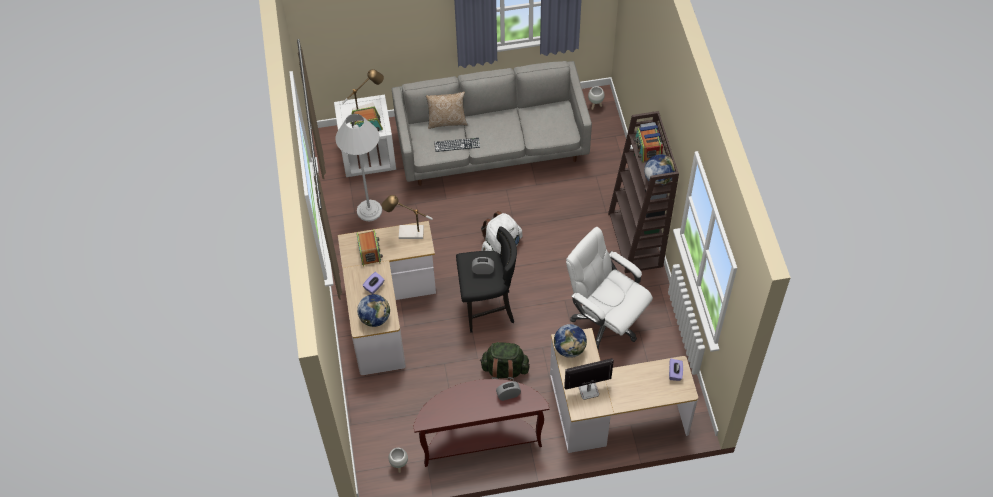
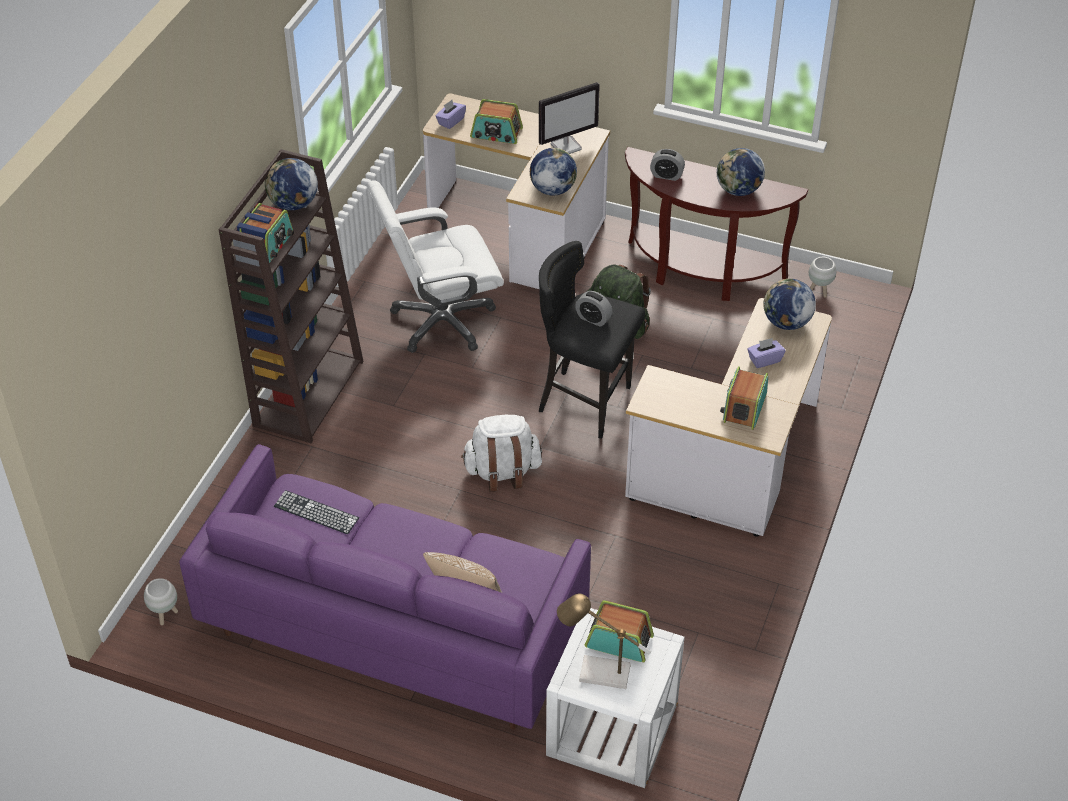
camera: 150 degrees left, 10 degrees down
white floor lamp [335,114,382,221] -> none
table lamp [382,195,433,239] -> none
grey sofa [392,61,592,186] -> purple sofa [179,444,591,729]
keyboard [434,138,480,152] -> keyboard moved to [274,490,359,534]
monitor [564,358,614,400] -> monitor turned 45 degrees counterclockwise [539,82,600,154]
white office chair [566,227,653,349] -> white office chair turned 90 degrees clockwise [367,180,504,353]
none -> radio [470,99,523,144]
none -> globe [717,148,765,196]

